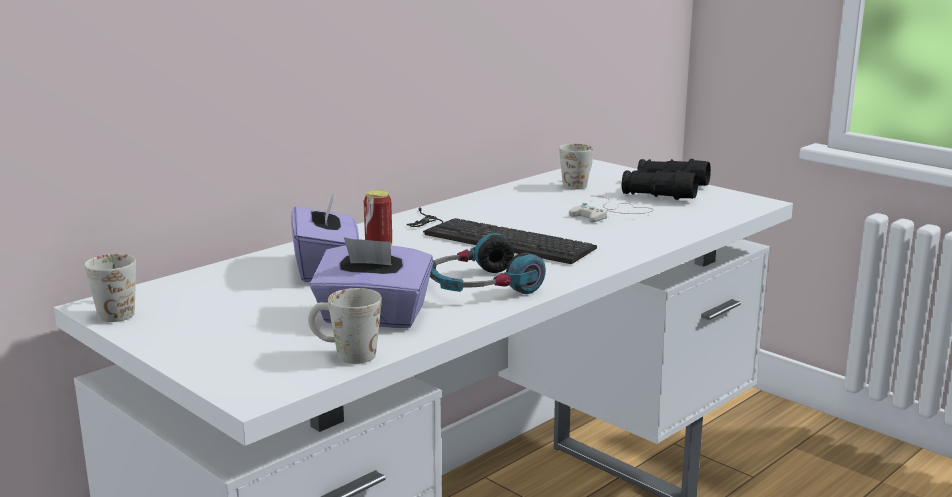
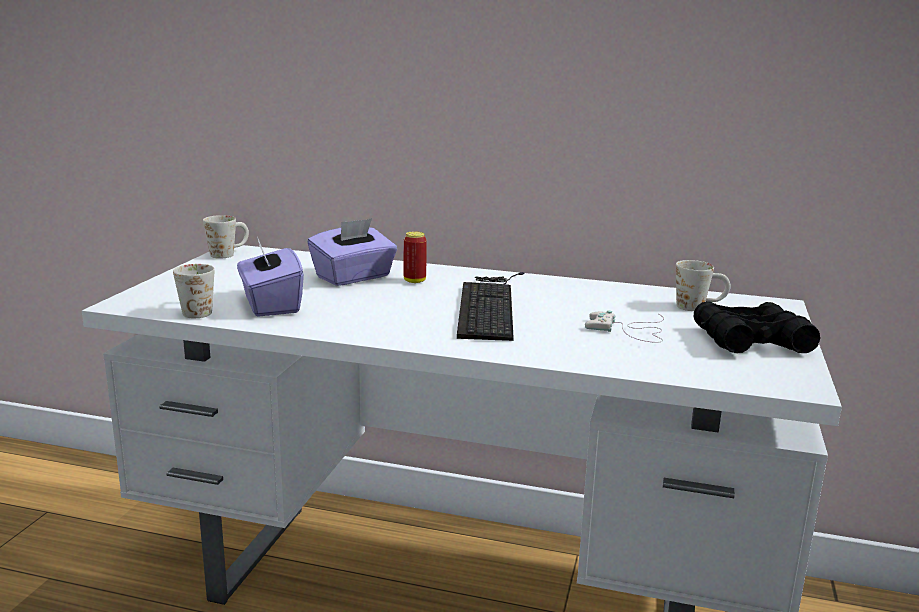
camera: 60 degrees right, 0 degrees up
headphones [430,233,546,294] -> none

